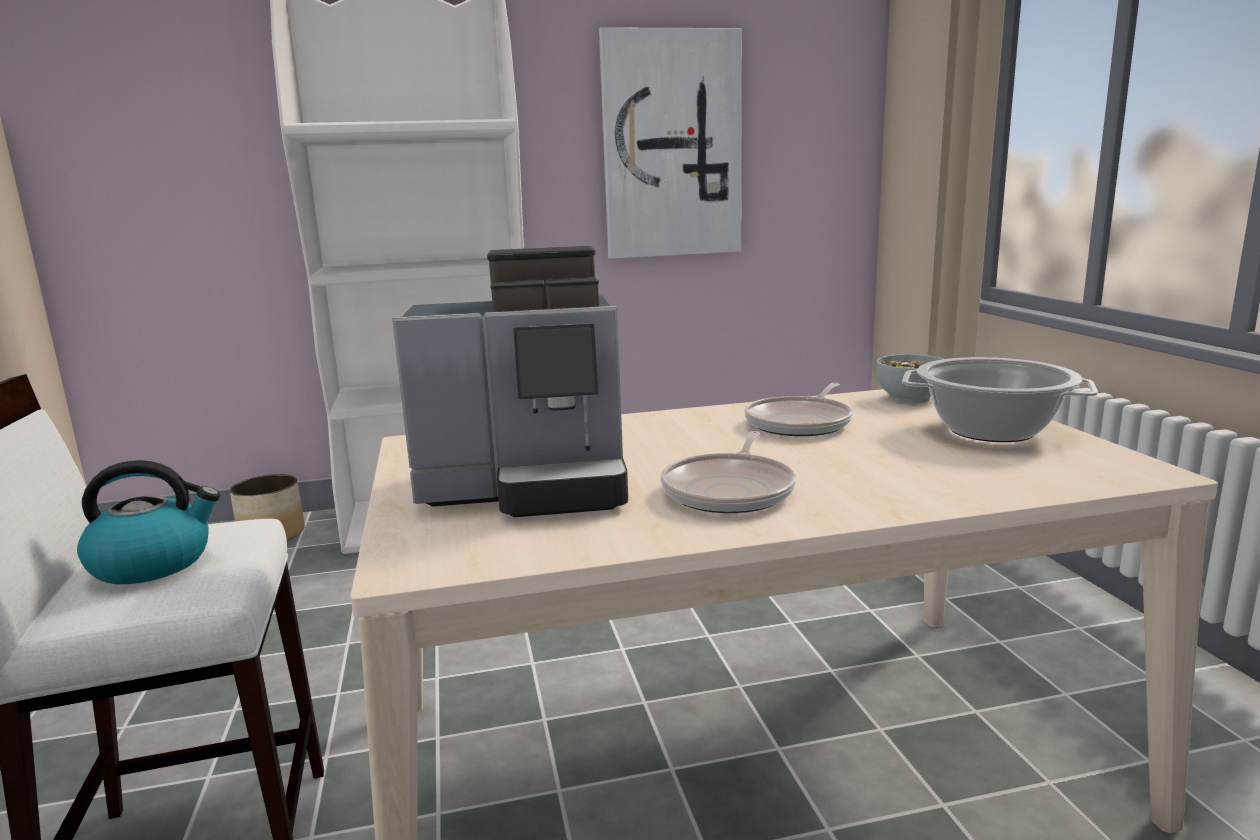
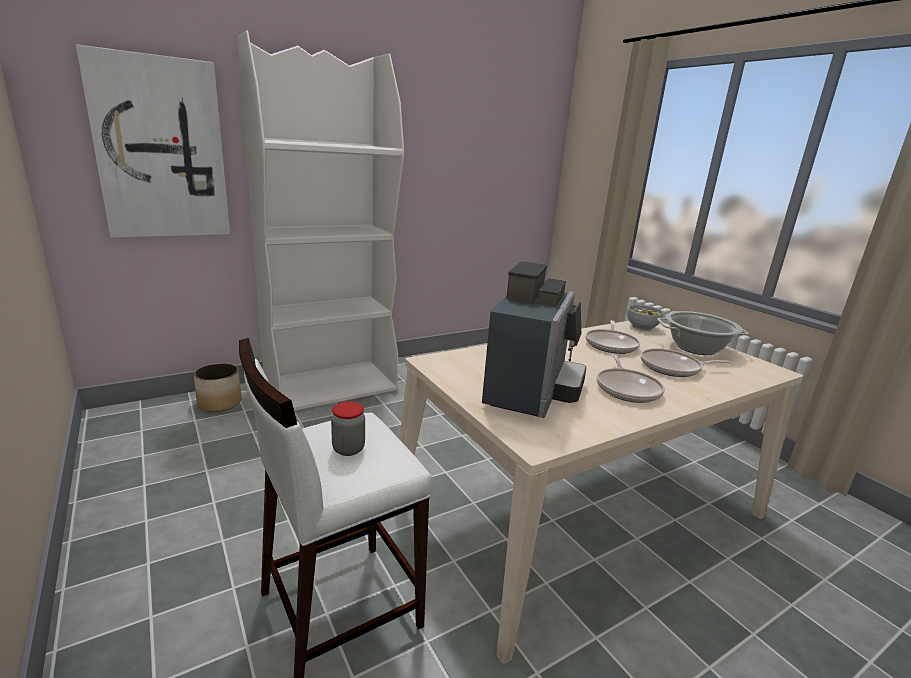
camera: 20 degrees left, 5 degrees up
kettle [77,460,220,584] -> jar [331,401,365,456]
coffee machine [392,246,628,517] -> coffee machine turned 45 degrees counterclockwise [482,261,587,418]
picture [599,27,742,259] -> picture moved to [76,44,230,238]
none -> frying pan [641,348,731,377]

